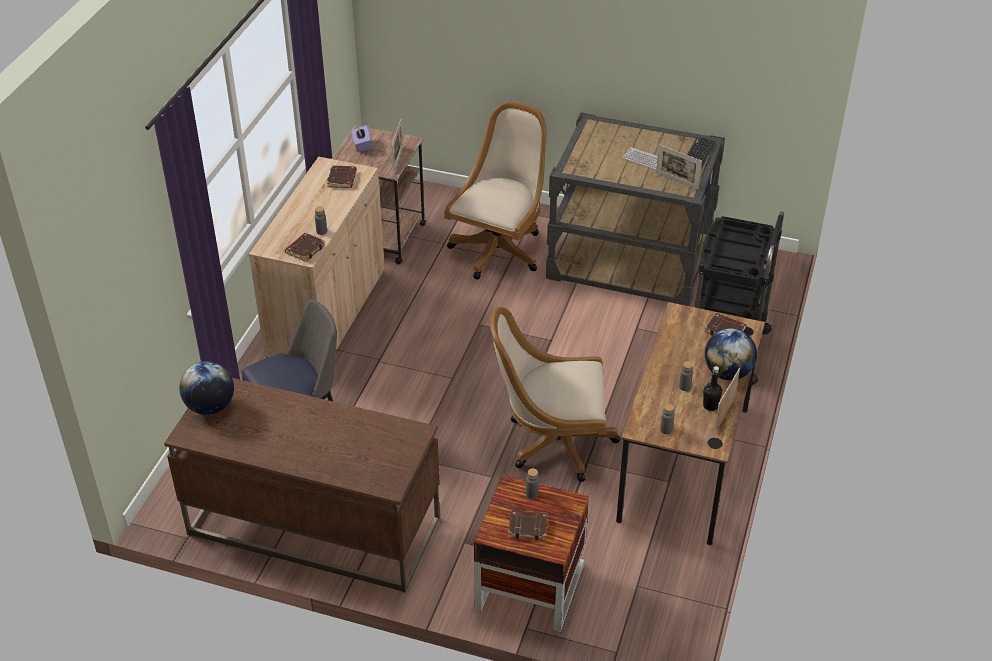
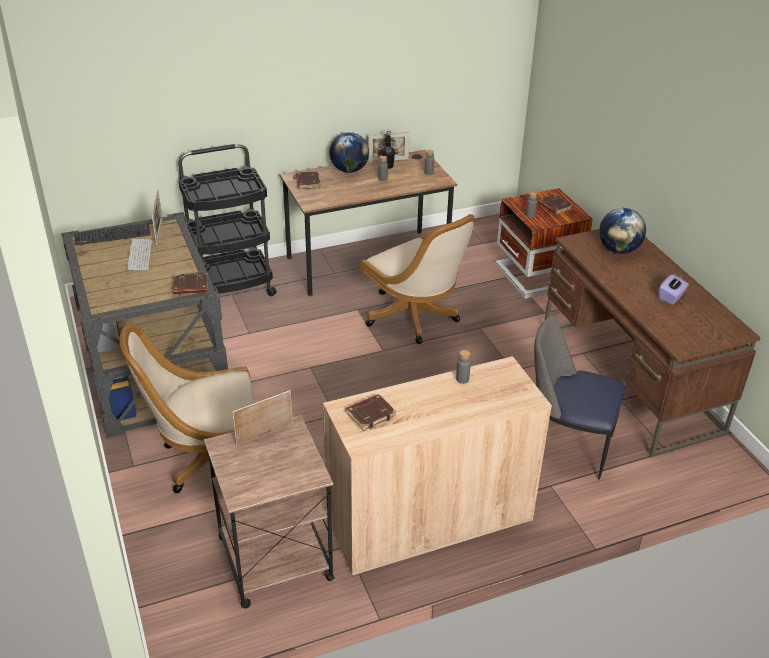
camera: 130 degrees left, 5 degrees down
globe [179,361,234,415] -> globe moved to [599,208,646,254]
brown book [285,233,325,262] -> brown book moved to [173,273,208,295]
purple tissue box [351,125,372,152] -> purple tissue box moved to [659,274,689,305]

